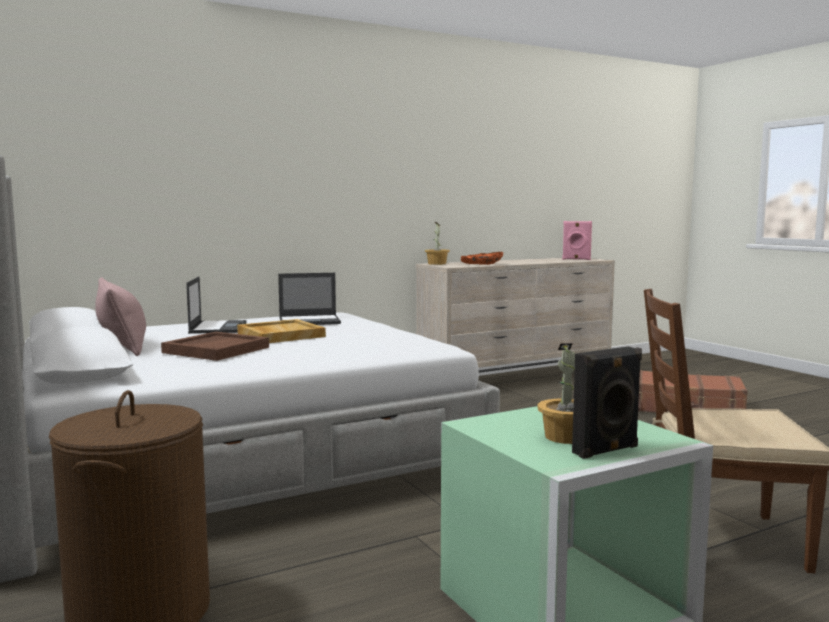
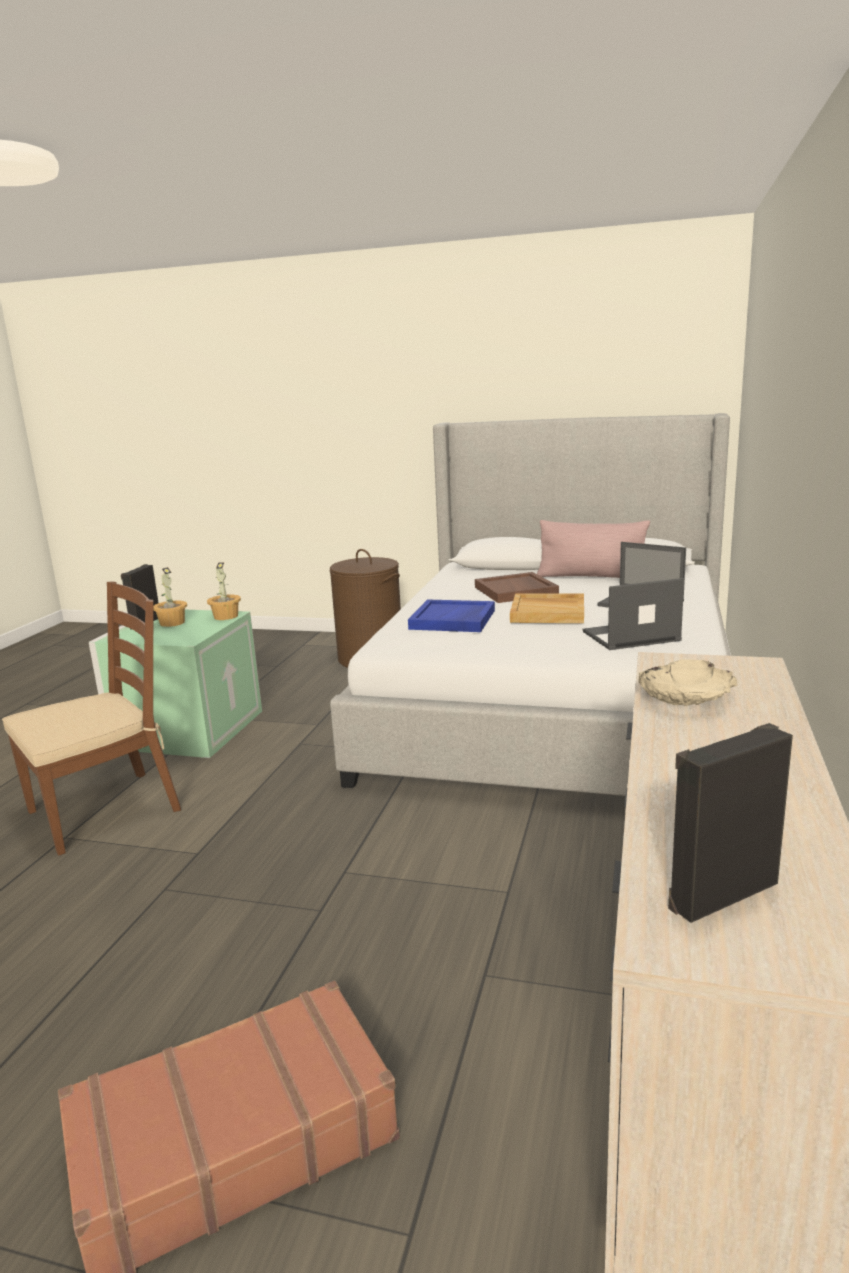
camera: 135 degrees right, 10 degrees up
laptop [278,273,341,325] -> laptop turned 45 degrees clockwise [583,578,684,650]
potted plant [425,222,450,265] -> potted plant moved to [207,562,241,620]
orange bowl [461,252,503,265] -> beige bowl [638,659,737,706]
pink speaker [562,221,592,260] -> black speaker [668,723,793,923]
none -> blue tray [408,599,495,632]

